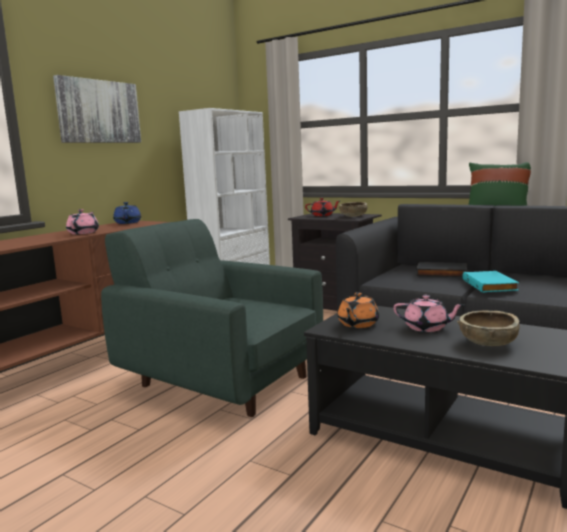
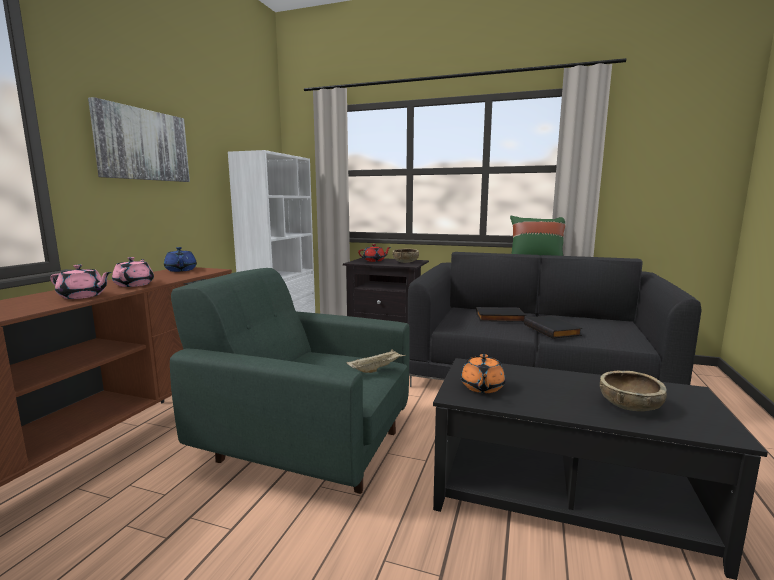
camera: 15 degrees left, 0 degrees up
pink teapot [393,295,465,332] -> pink teapot moved to [50,264,111,299]
turquoise book [462,271,519,293] -> black book [524,316,583,339]
none -> beige tray [347,349,406,373]

